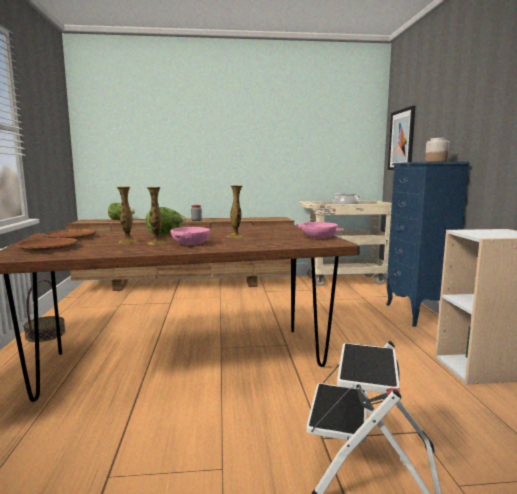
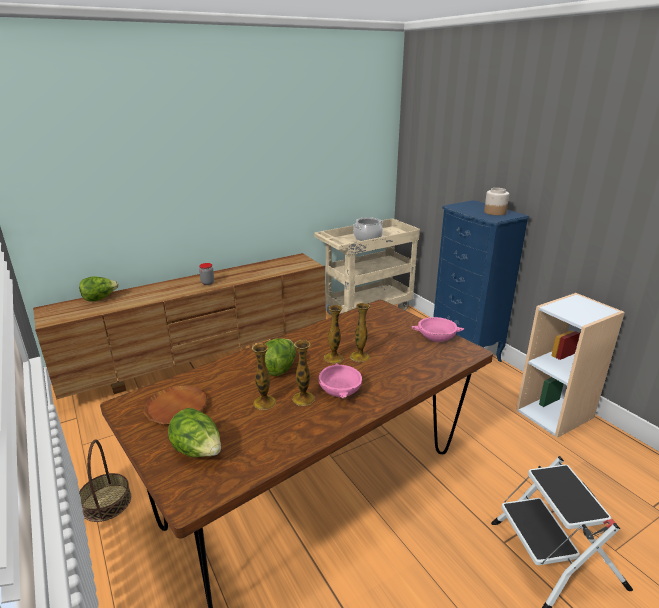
camera: 25 degrees left, 15 degrees up
brown plate [16,237,79,251] -> lettuce [168,408,221,457]
picture [388,106,415,170] -> none
none -> vase [324,305,344,363]

